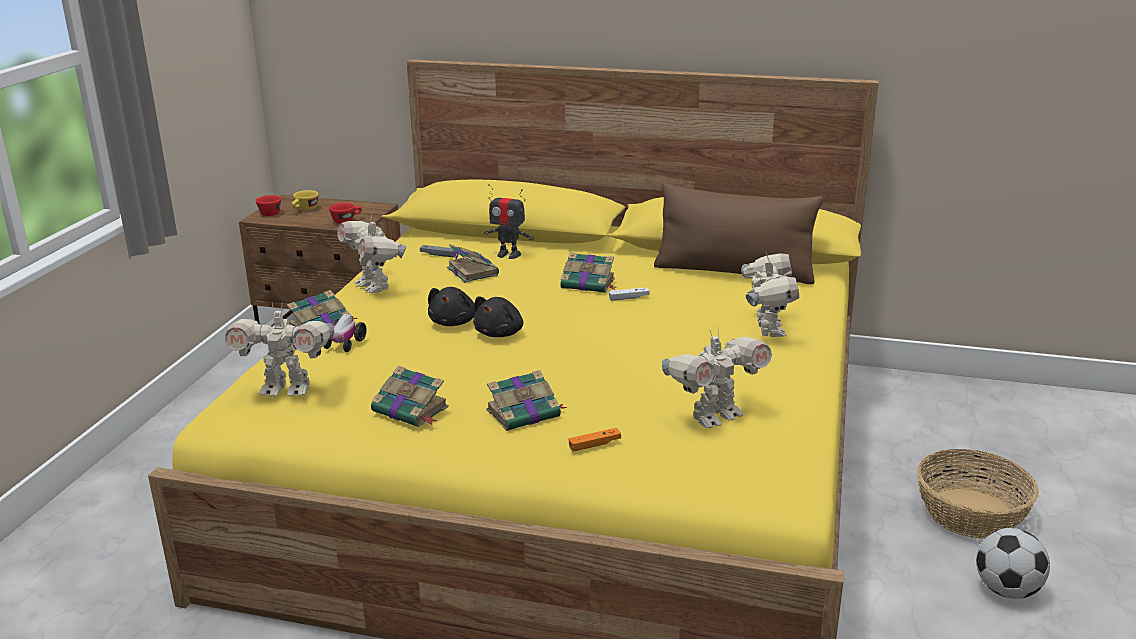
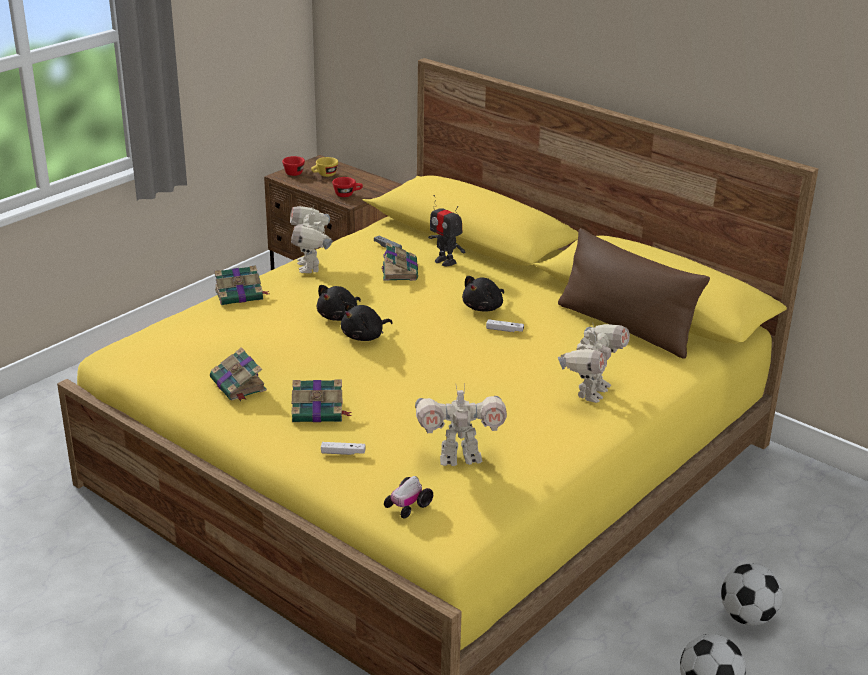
camera: 25 degrees right, 5 degrees up
toy robot [225,302,334,396] -> none
toy car [323,313,367,352] -> toy car moved to [384,476,433,519]
book [561,252,615,293] -> black plush toy [462,276,504,312]
orange game controller [569,428,621,452] -> white game controller [321,442,365,455]
basket [917,449,1039,539] -> football [721,563,783,626]

